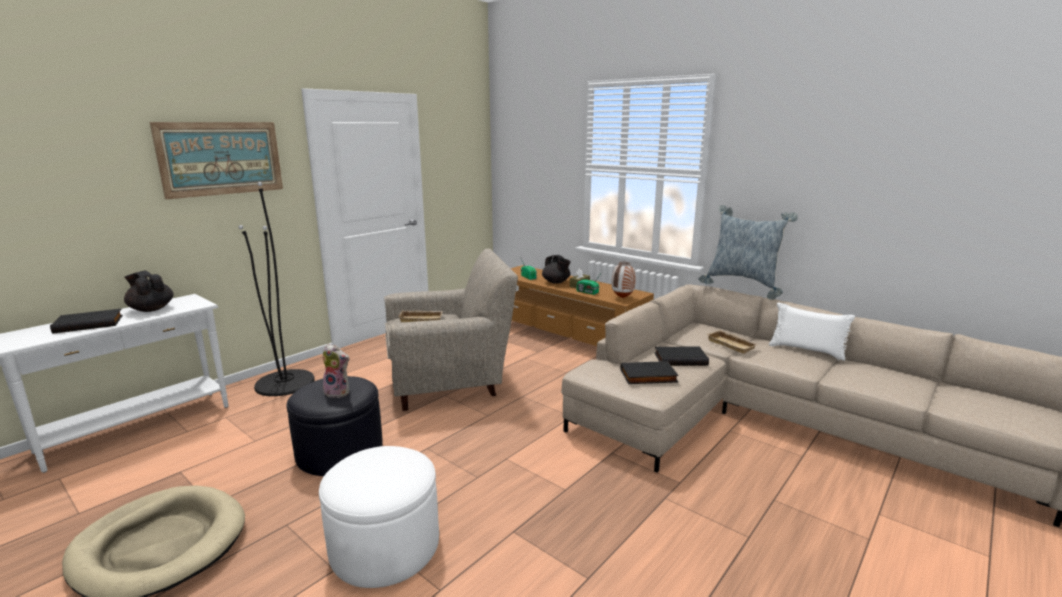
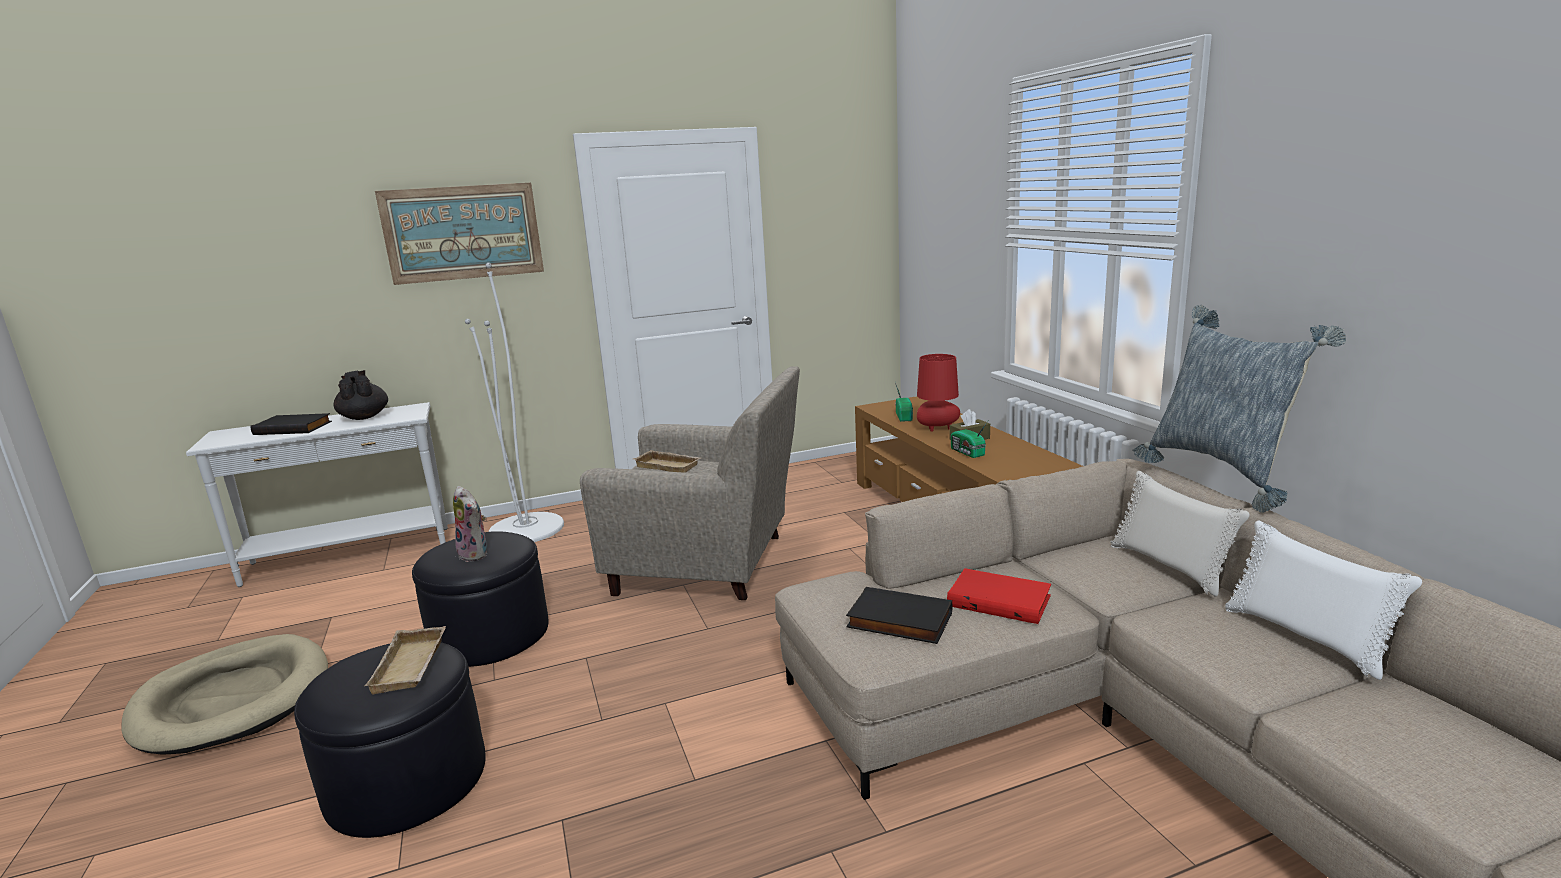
camera: 30 degrees right, 0 degrees up
black floor lamp [238,182,315,396] -> white floor lamp [465,263,564,542]
white ottoman [319,446,439,588] -> black ottoman [294,642,486,838]
black teapot [542,255,571,284] -> red table lamp [917,354,960,431]
vase [612,262,636,298] -> none
black book [654,347,709,366] -> red book [947,568,1051,624]
beige tray [707,330,759,354] -> beige tray moved to [365,626,446,695]
none -> white pillow [1110,471,1250,596]

